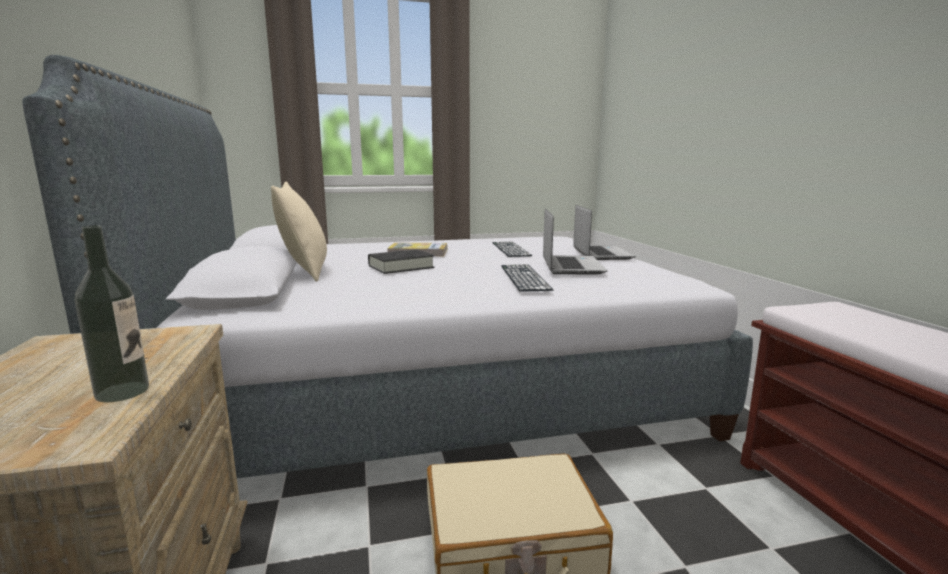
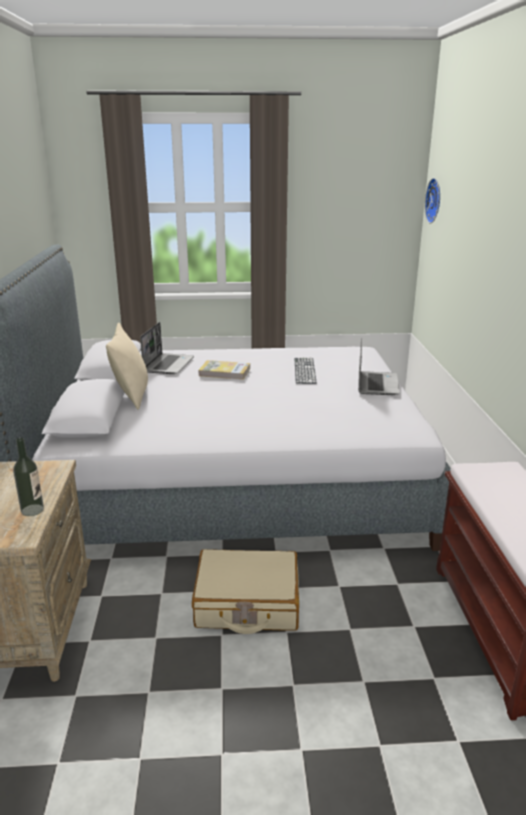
camera: 10 degrees right, 10 degrees up
black book [368,249,434,274] -> none
keyboard [501,264,553,292] -> none
laptop [543,209,608,274] -> laptop moved to [140,322,194,374]
none -> wall clock [425,178,440,223]

